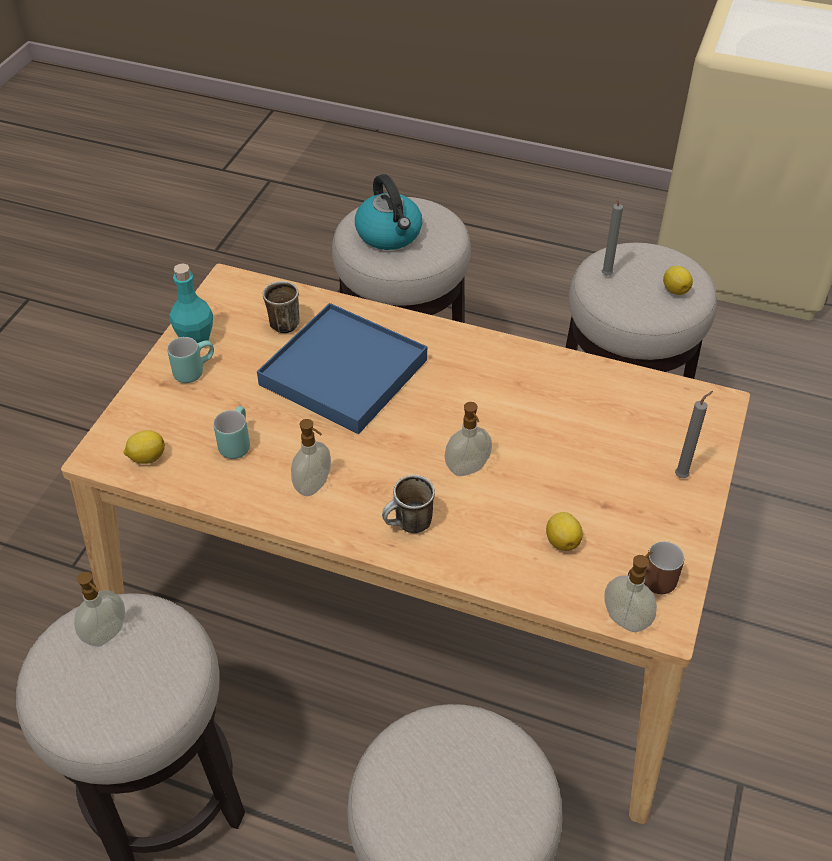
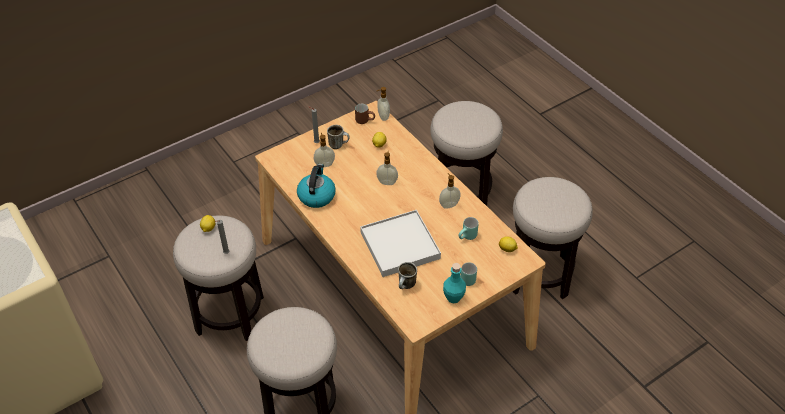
camera: 145 degrees left, 0 degrees up
soap dispenser [74,572,125,647] -> soap dispenser moved to [314,133,335,168]
blue tray [257,303,427,434] -> white tray [360,210,441,277]
kettle [355,174,422,250] -> kettle moved to [297,164,336,208]
mug [382,475,435,533] -> mug moved to [327,125,350,149]

